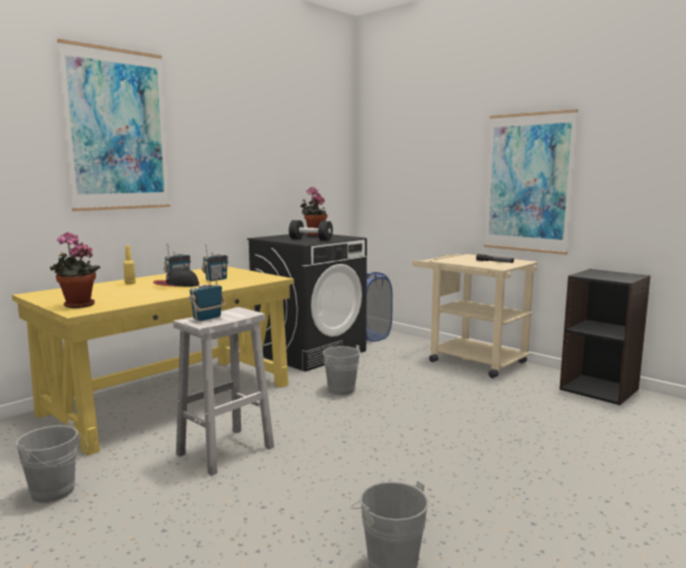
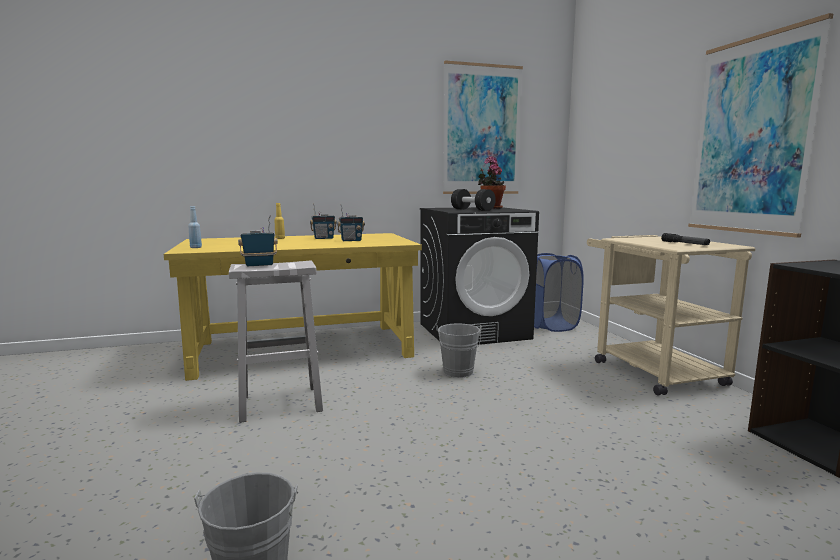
camera: 30 degrees right, 0 degrees up
grey bucket [15,420,88,503] -> none
potted plant [50,232,100,308] -> blue bottle [188,206,202,248]
picture [57,39,170,211] -> picture moved to [443,61,523,194]
cap [153,268,199,287] -> none

